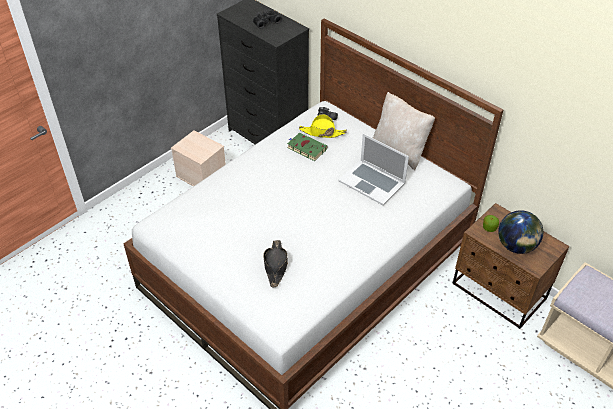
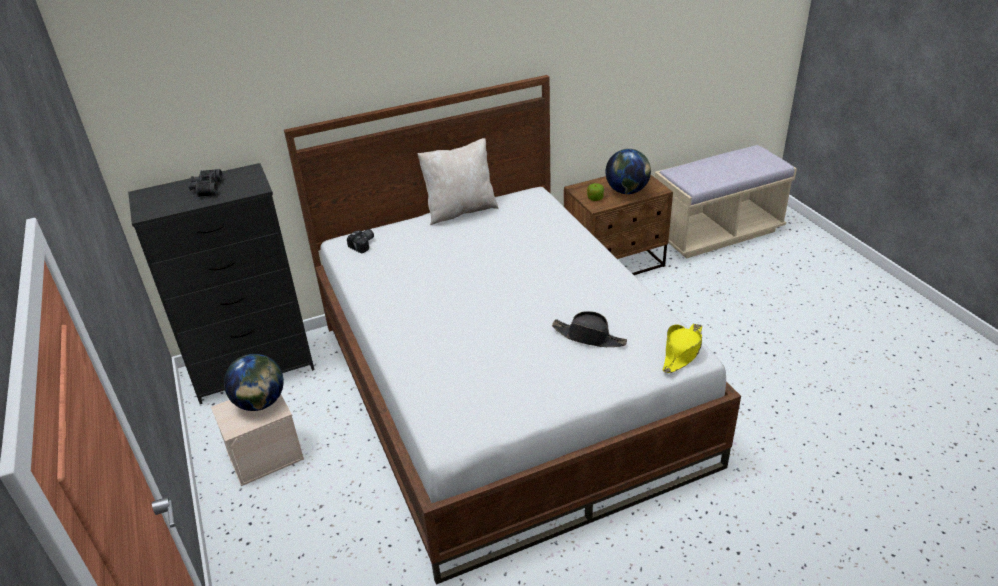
camera: 65 degrees left, 10 degrees down
green book [287,133,328,161] -> none
yellow hat [299,114,347,138] -> yellow hat moved to [662,324,702,373]
laptop [339,134,409,205] -> none
none -> globe [224,354,284,411]

